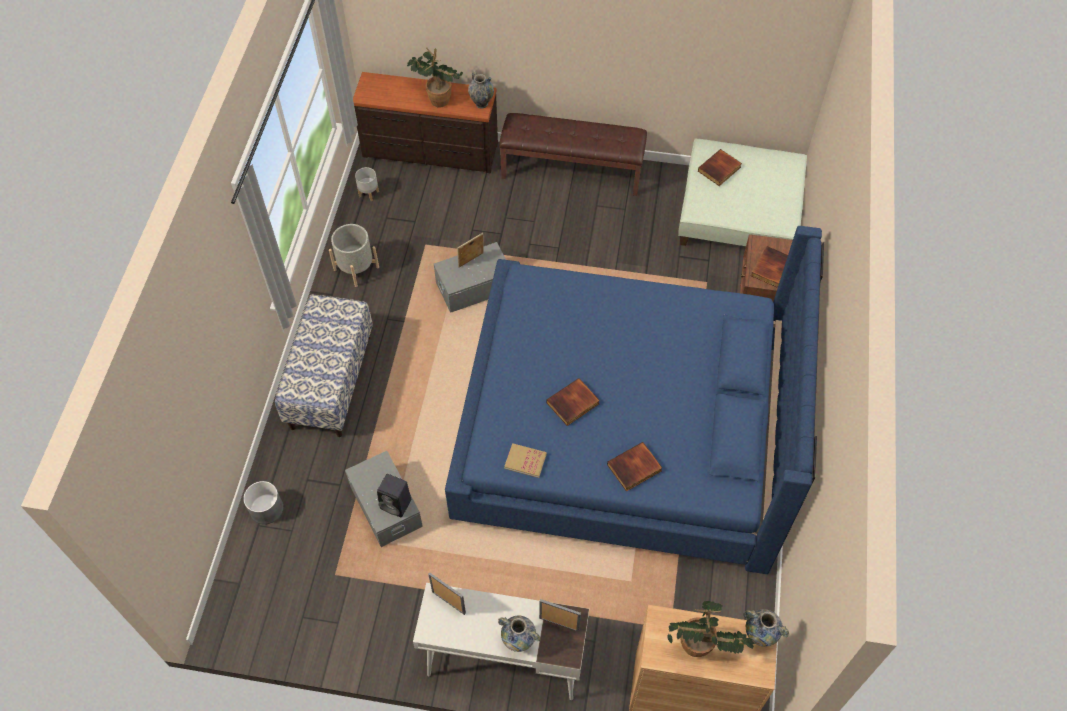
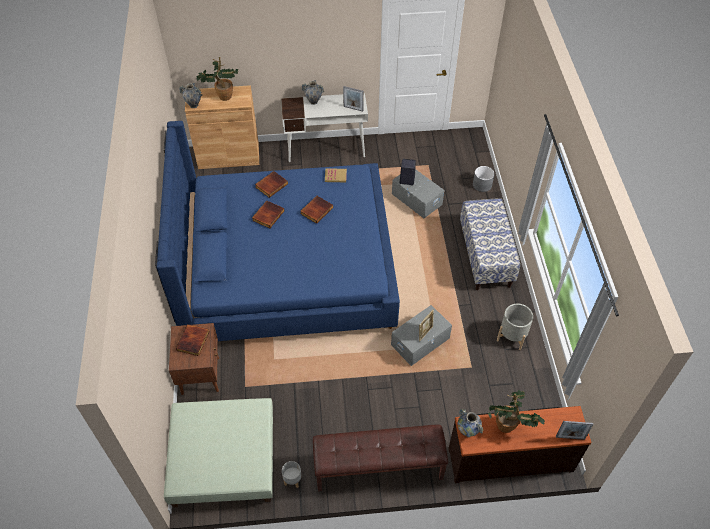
camera: 165 degrees right, 5 degrees down
grey planter [355,167,379,201] -> grey planter moved to [282,461,302,488]
picture frame [539,599,581,632] -> picture frame moved to [556,421,593,440]
book [698,149,742,186] -> book moved to [252,201,284,228]

